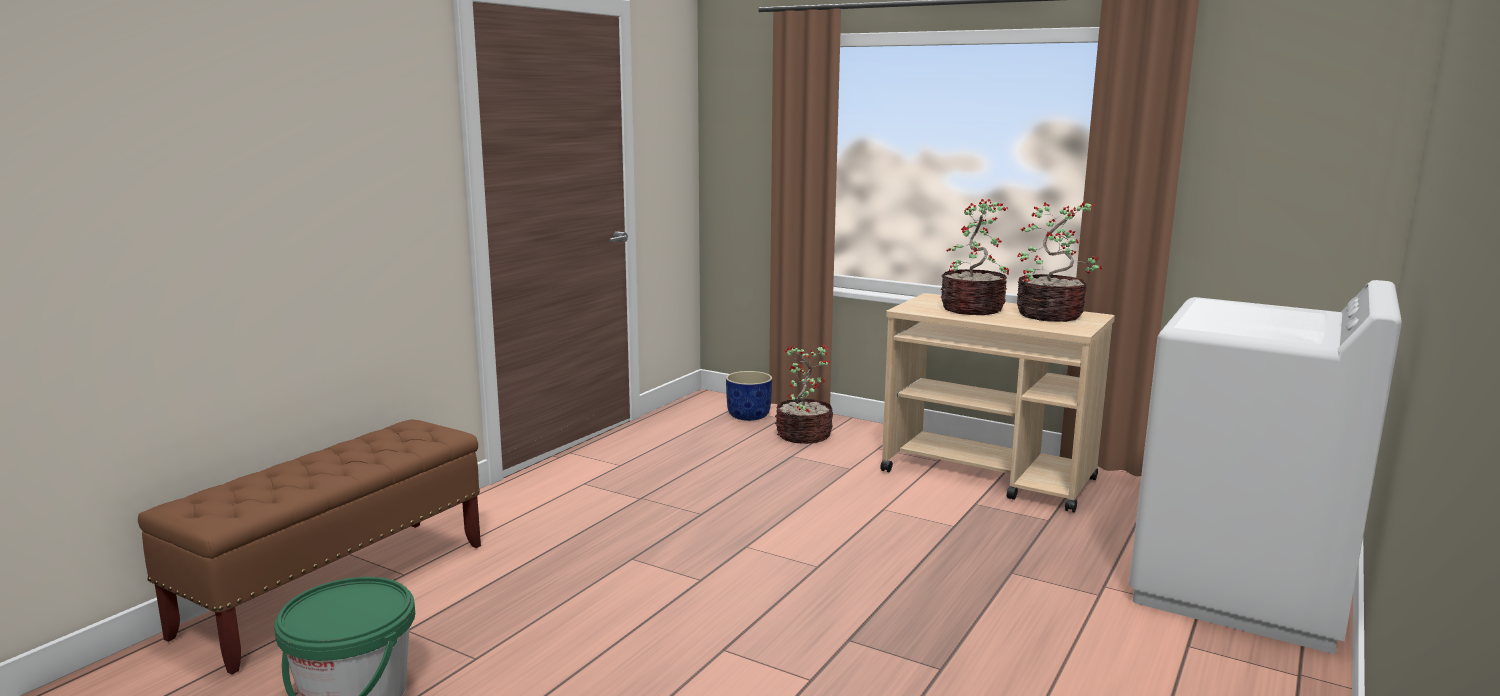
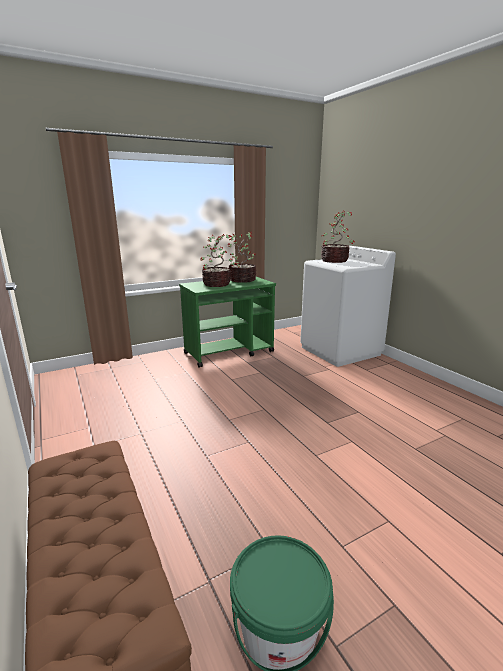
camera: 60 degrees left, 5 degrees up
blue planter [726,371,772,421] -> none
potted plant [775,344,833,444] -> potted plant moved to [321,210,355,263]
beige cart [880,293,1115,513] -> green cart [179,277,276,368]

